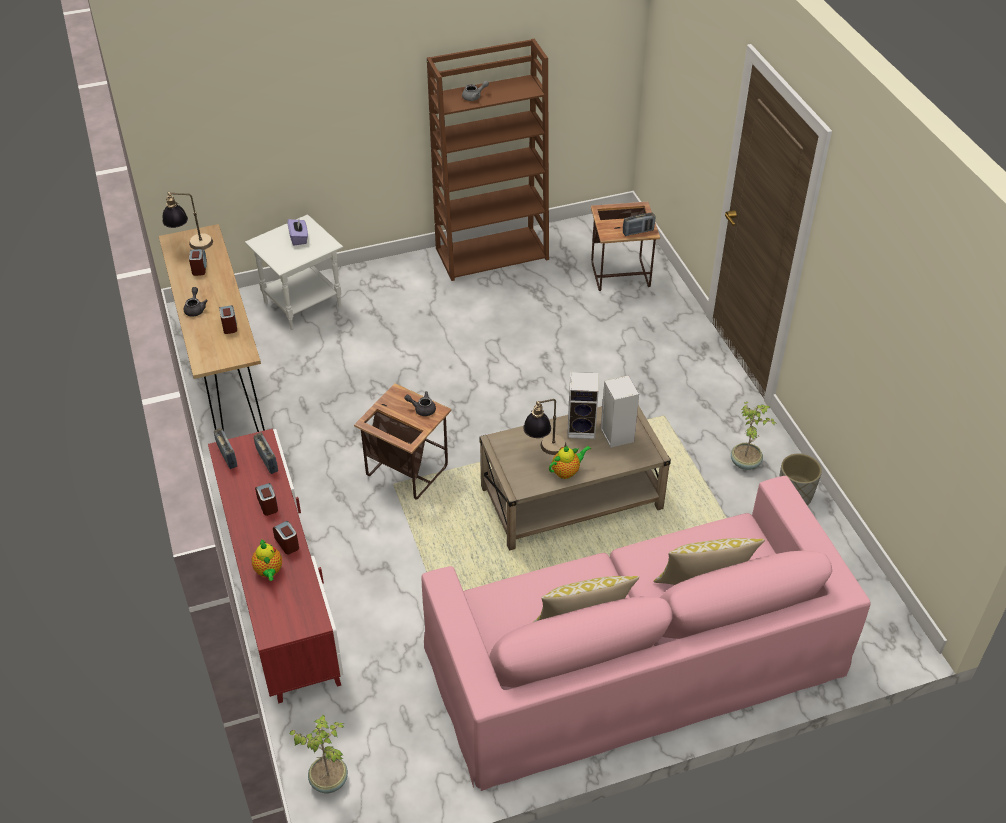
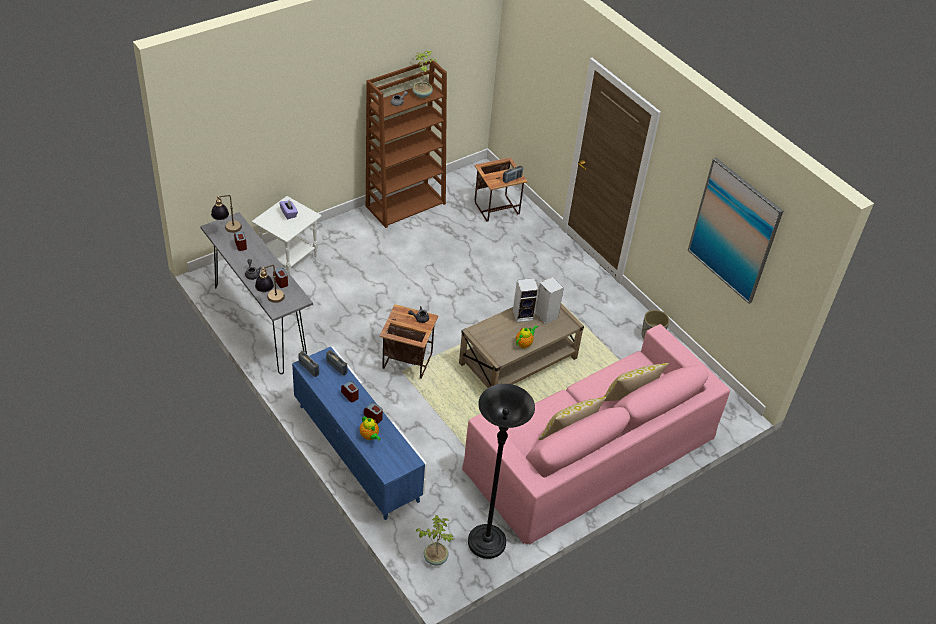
camera: 20 degrees left, 0 degrees up
brown console table [159,224,265,432] -> grey console table [200,212,313,374]
red tv stand [208,429,343,703] -> blue tv stand [292,346,427,520]
table lamp [523,399,566,455] -> table lamp moved to [255,265,285,303]
potted plant [731,402,777,470] -> potted plant moved to [412,51,437,98]
none -> black floor lamp [468,384,535,559]
none -> picture [688,158,783,304]

